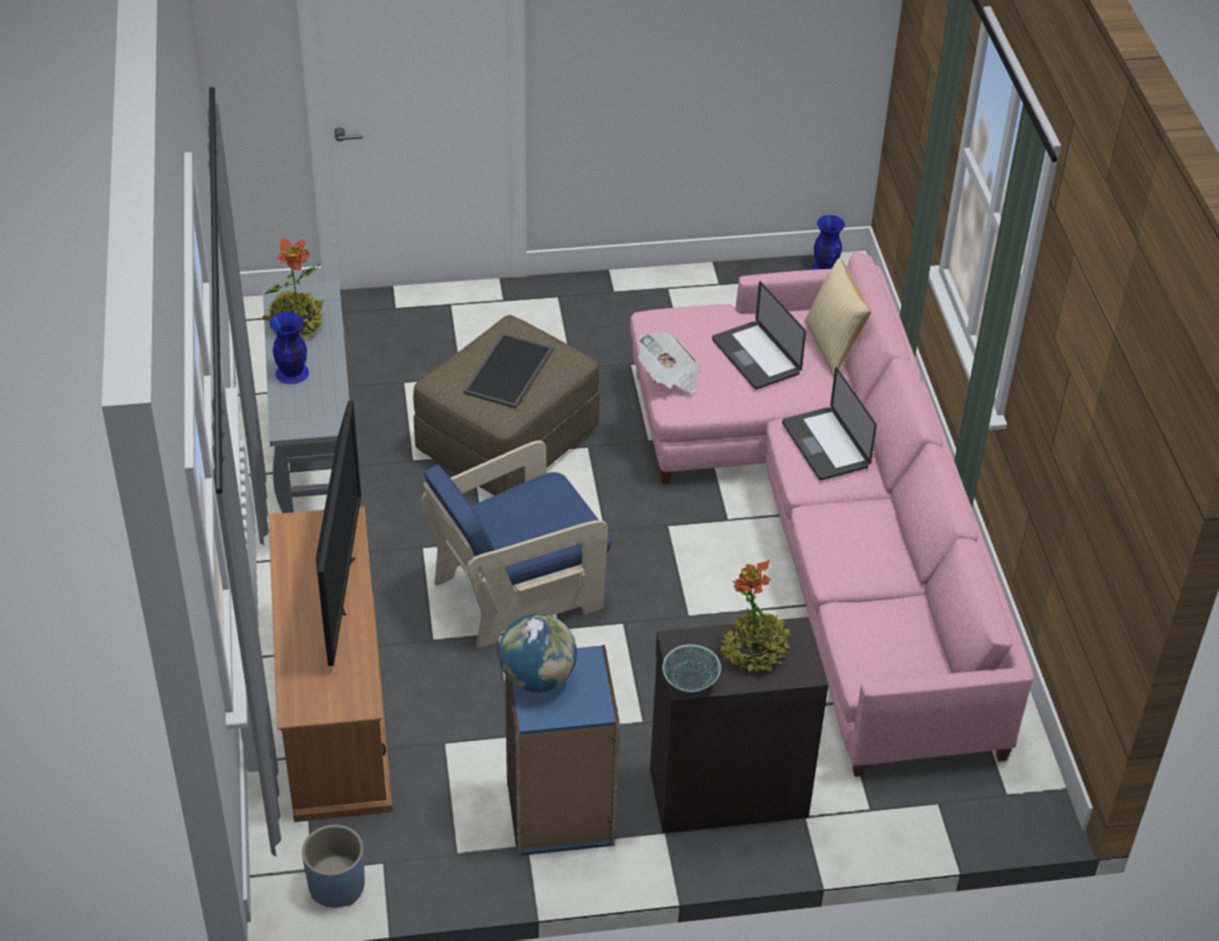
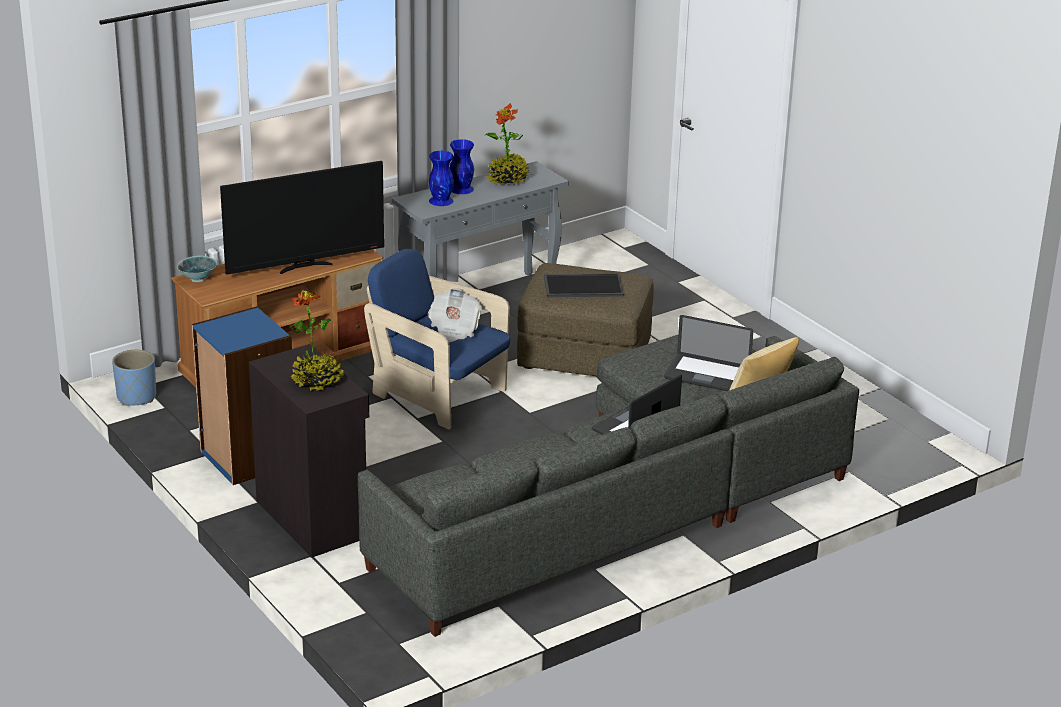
camera: 65 degrees right, 15 degrees down
globe [498,613,577,692] -> none
pink sofa [630,252,1034,777] -> grey sofa [358,335,859,637]
newspaper [638,331,701,394] -> newspaper moved to [428,288,482,342]
bowl [662,644,721,692] -> bowl moved to [177,256,217,282]
laptop [712,281,806,390] -> laptop turned 105 degrees counterclockwise [664,315,753,391]
blue vase [812,215,845,270] -> blue vase moved to [429,151,454,206]

